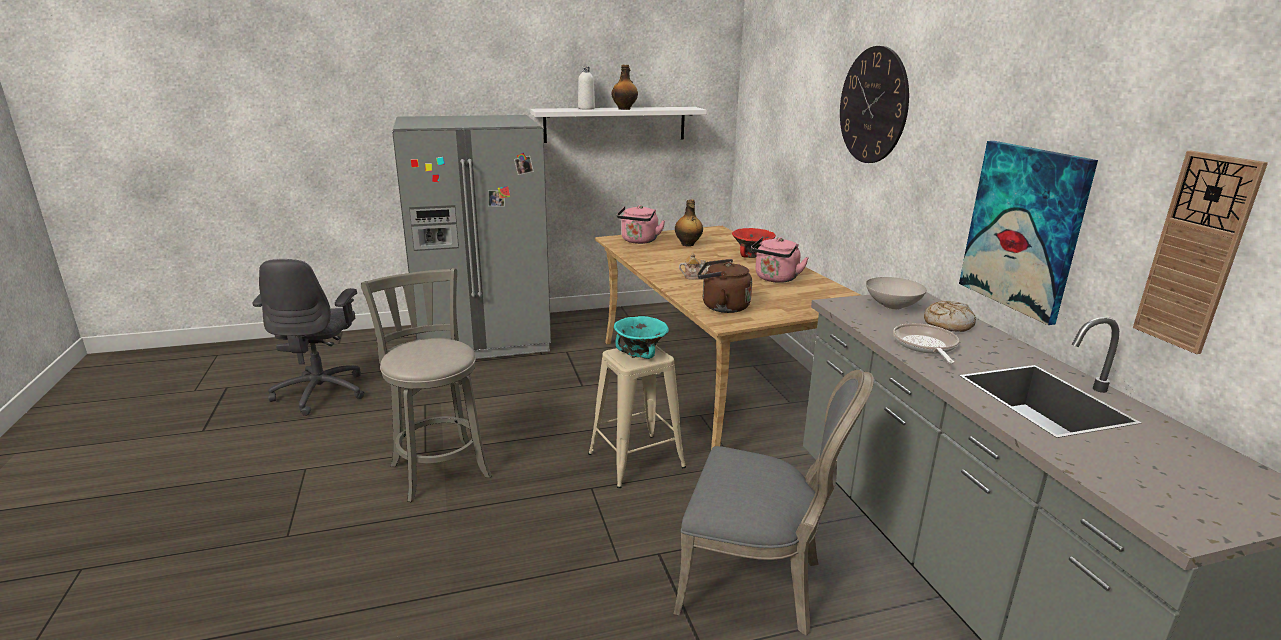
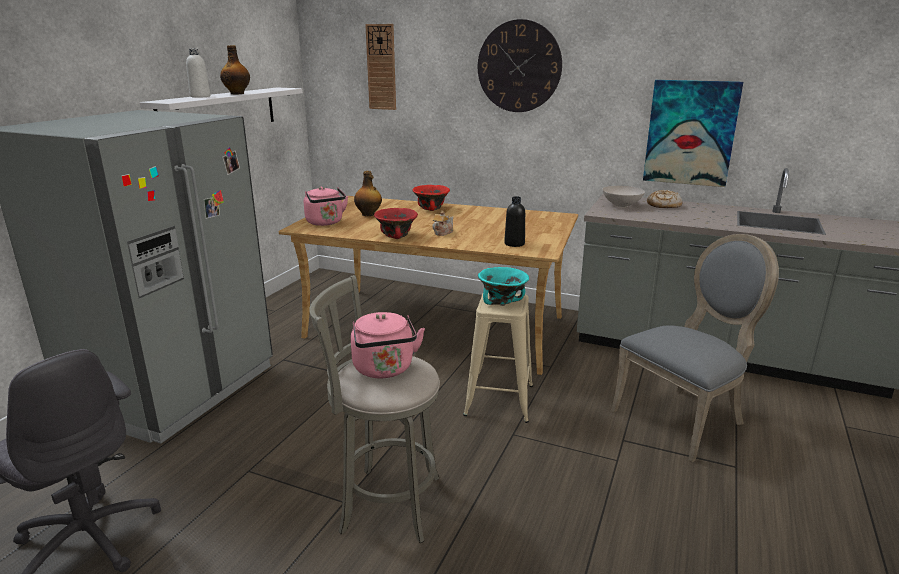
camera: 50 degrees left, 0 degrees up
brown kettle [698,259,752,313] -> black bottle [504,196,525,247]
pink kettle [751,237,808,283] -> pink kettle moved to [351,312,425,379]
frying pan [893,323,959,364] -> none
wall clock [1133,151,1268,354] -> wall clock moved to [365,24,396,110]
none -> red bowl [374,208,418,239]

